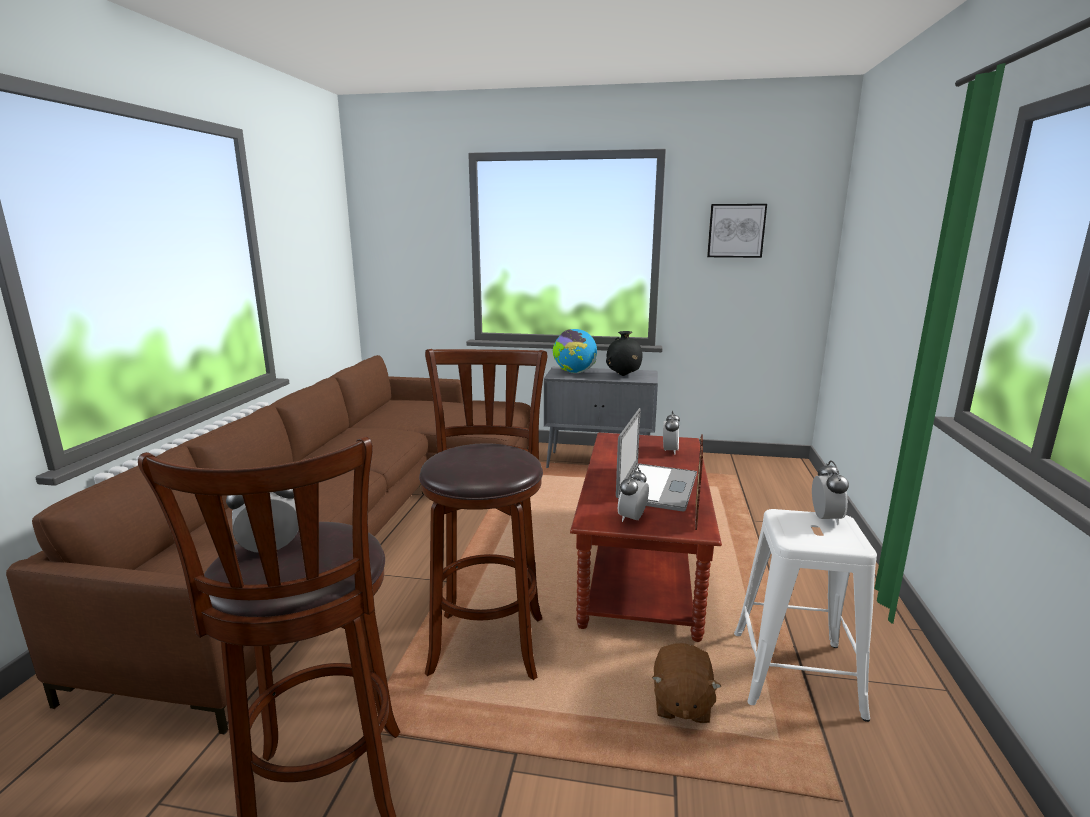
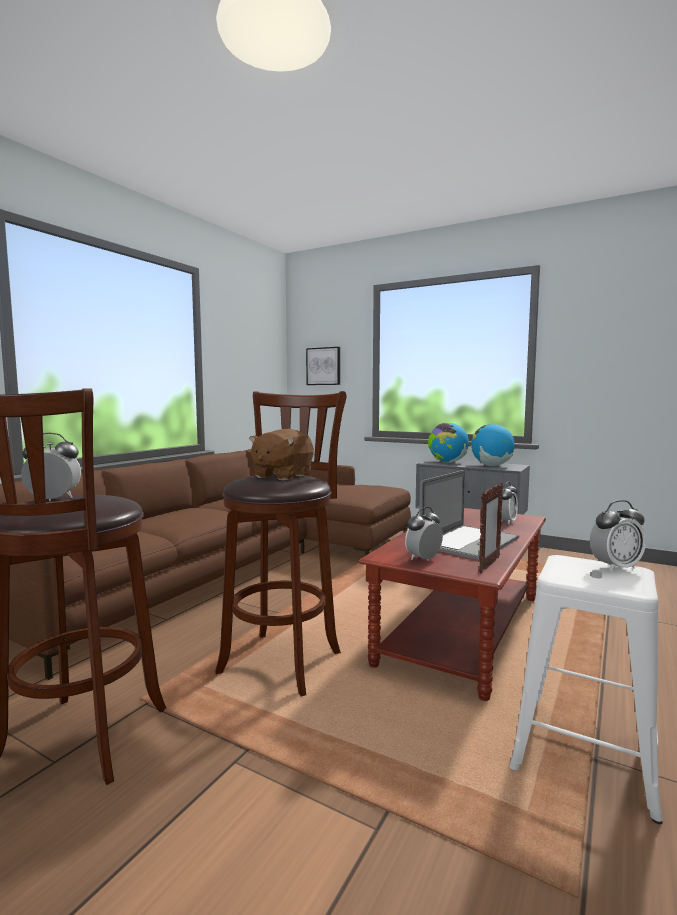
camera: 20 degrees right, 10 degrees down
black vase [606,331,642,376] -> globe [471,424,515,466]
brown plush toy [652,643,722,723] -> brown plush toy moved to [249,429,314,480]
picture [707,204,767,258] -> picture moved to [306,347,340,385]
alarm clock [812,461,849,525] -> alarm clock turned 45 degrees clockwise [590,500,646,572]

